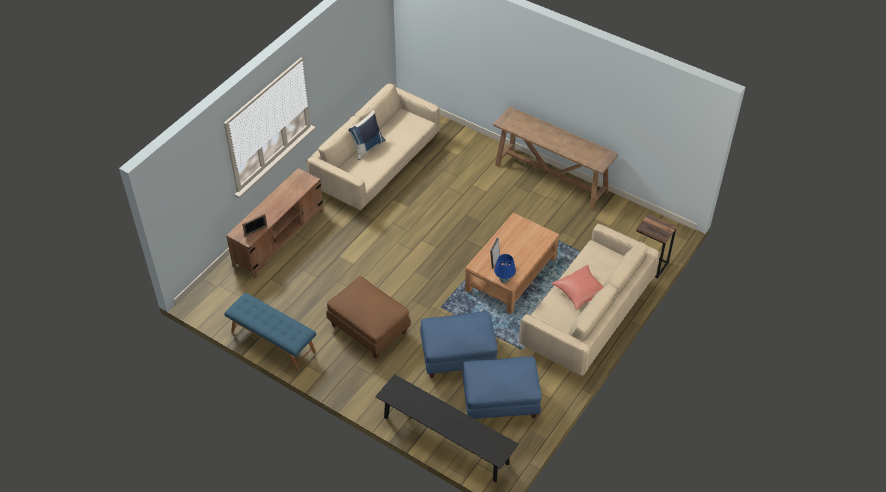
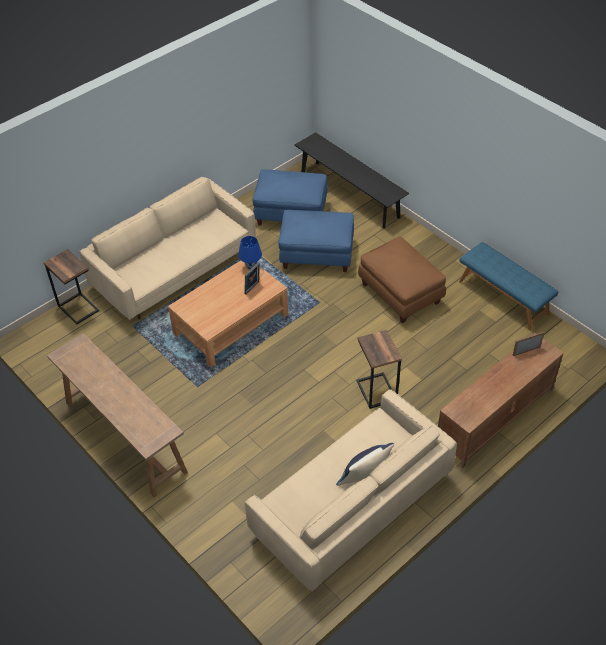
camera: 165 degrees left, 0 degrees up
red pillow [552,265,604,310] -> none
none -> side table [356,330,402,409]

